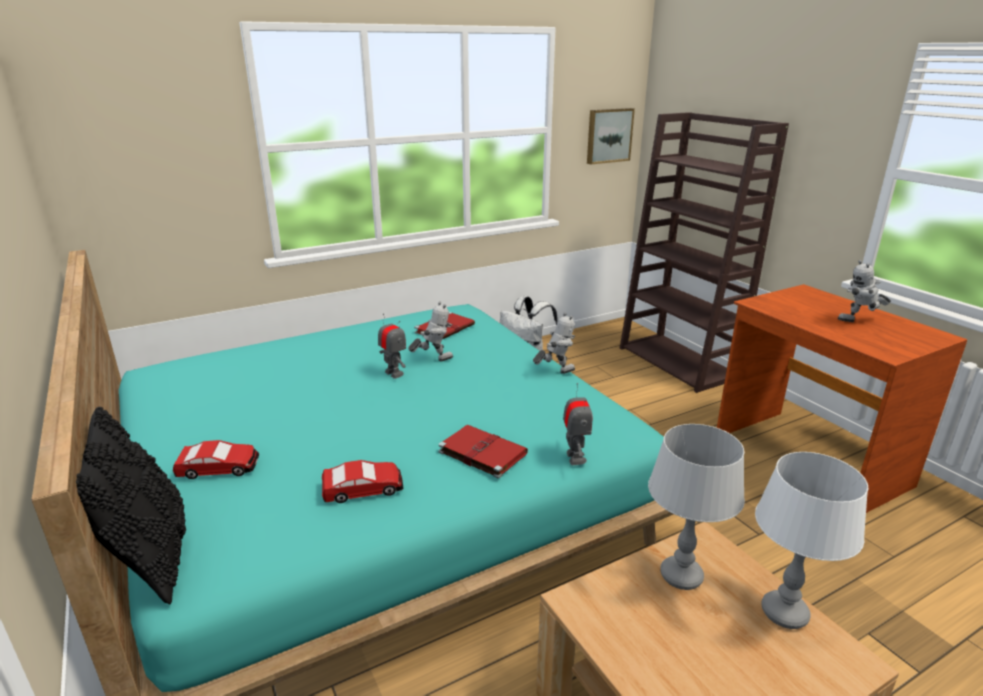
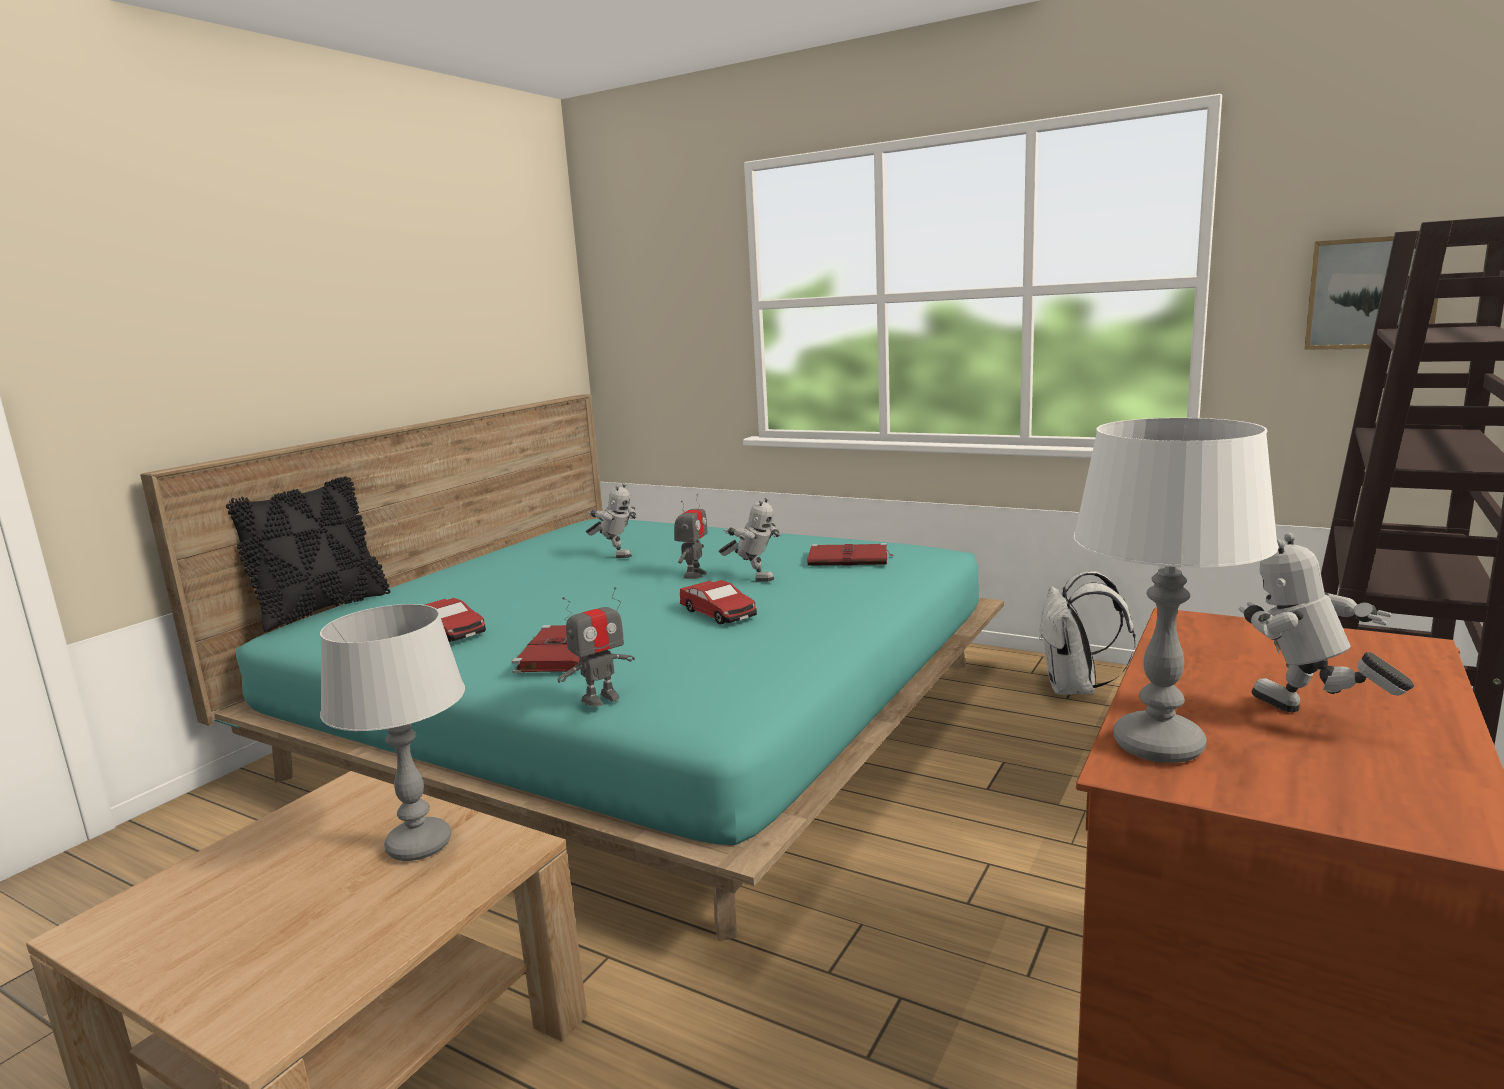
camera: 60 degrees right, 10 degrees down
toy car [173,440,259,479] -> toy car moved to [680,580,757,625]
toy robot [533,312,575,374] -> toy robot moved to [586,483,637,558]
white table lamp [755,452,868,629] -> white table lamp moved to [1073,418,1279,763]

